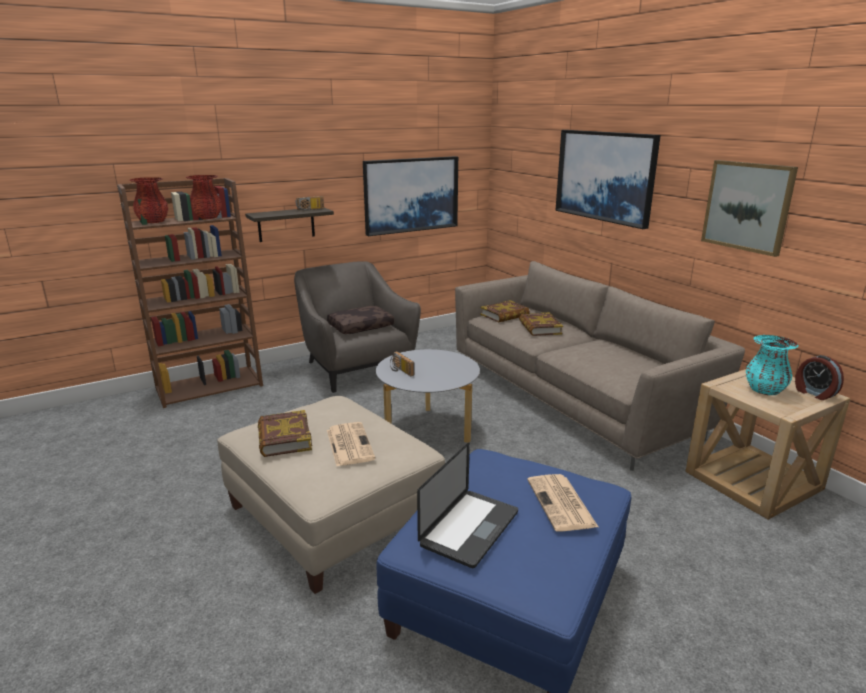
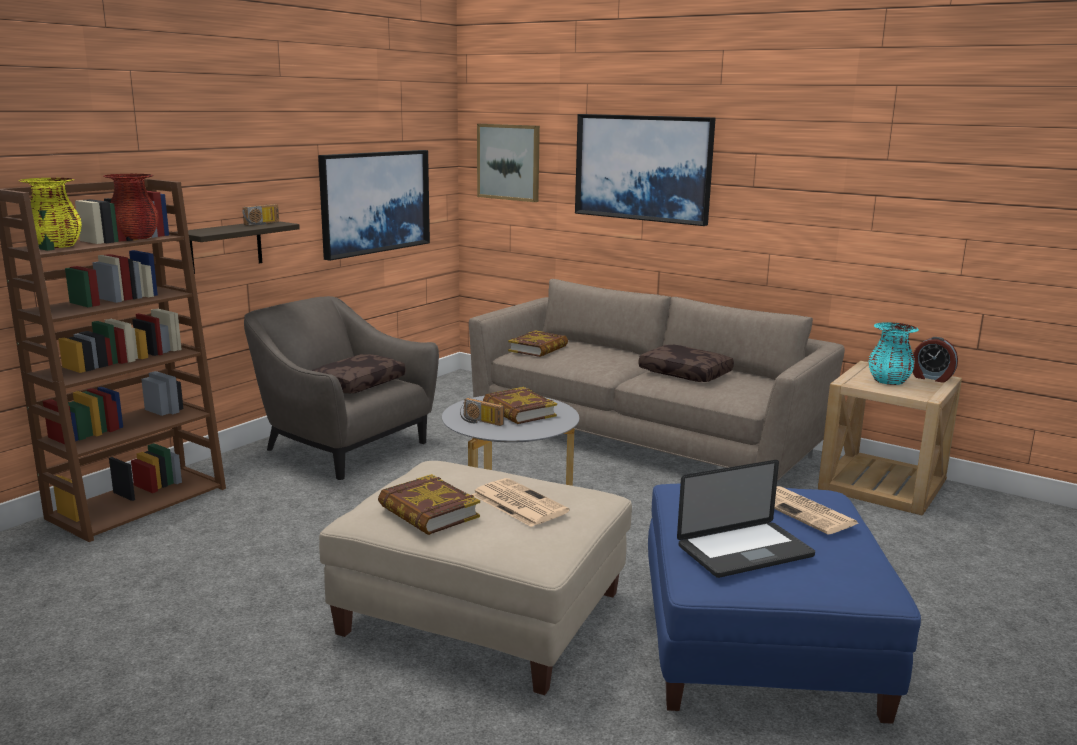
camera: 25 degrees left, 5 degrees down
red vase [129,177,168,223] -> yellow vase [19,178,82,248]
laptop [417,442,518,568] -> laptop turned 60 degrees clockwise [677,460,815,578]
book [519,312,563,336] -> book moved to [483,387,557,424]
picture [701,160,798,257] -> picture moved to [477,124,540,202]
none -> brown pillow [639,345,734,382]

